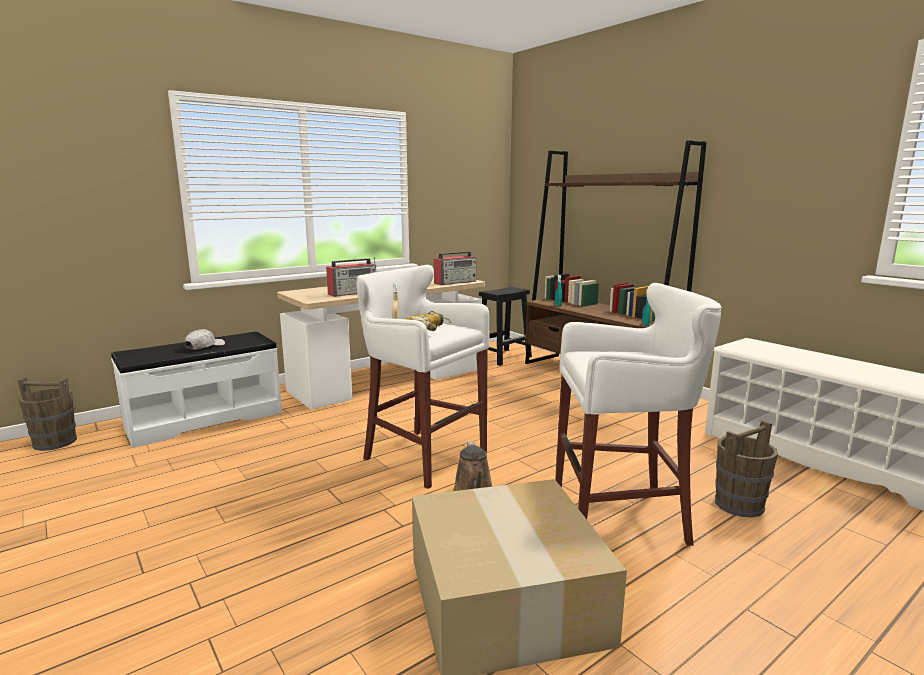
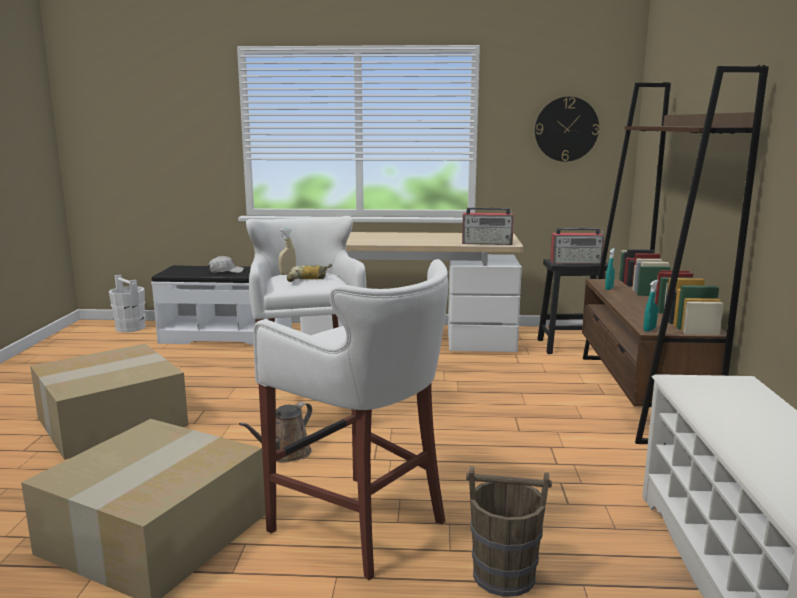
camera: 40 degrees right, 0 degrees up
brown bucket [18,377,77,451] -> white bucket [109,275,146,332]
radio [326,257,376,297] -> radio moved to [550,228,604,264]
none -> cardboard box [30,344,188,460]
none -> wall clock [535,97,599,162]

